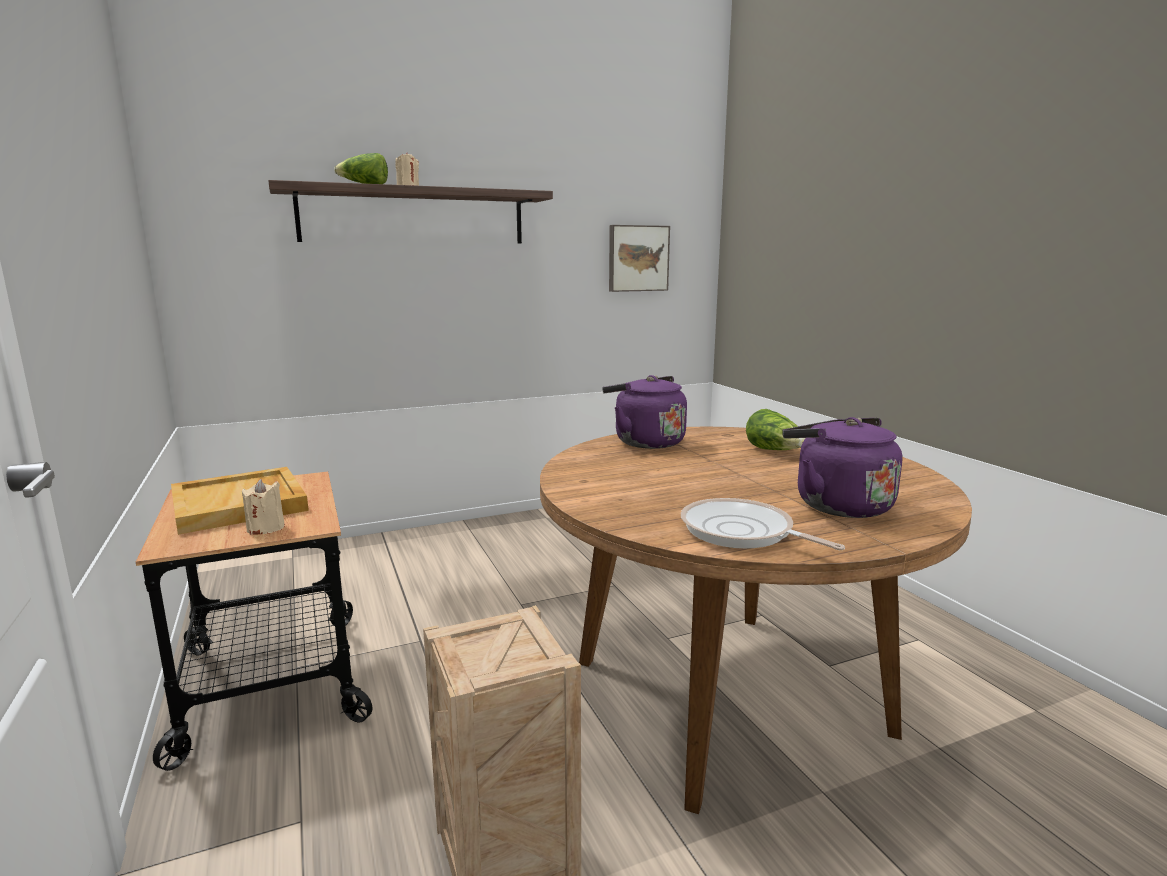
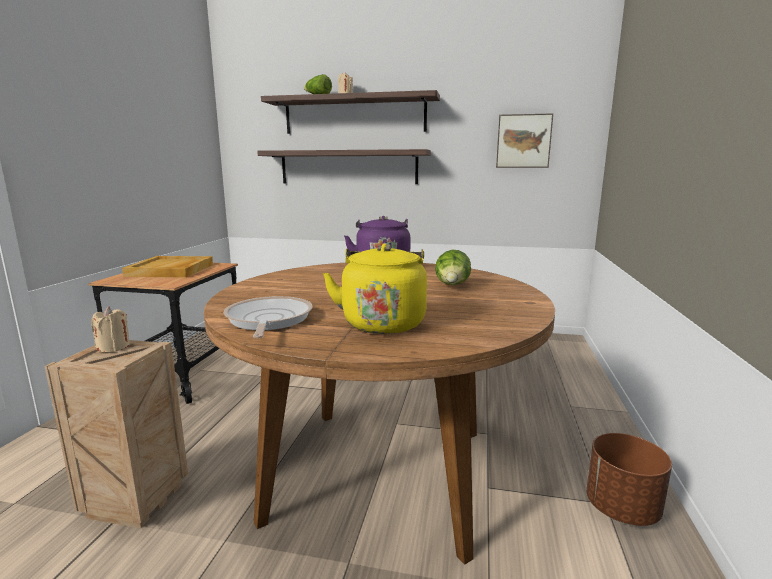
camera: 35 degrees right, 0 degrees up
beige candle [242,479,285,535] -> beige candle moved to [91,306,130,352]
purple kettle [782,417,902,518] -> yellow kettle [323,244,427,334]
none -> shelf [257,149,431,184]
none -> brown planter [586,433,672,526]

